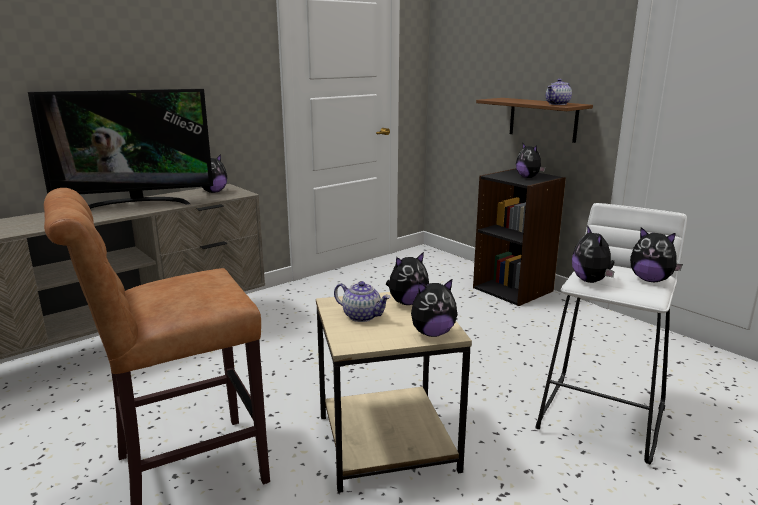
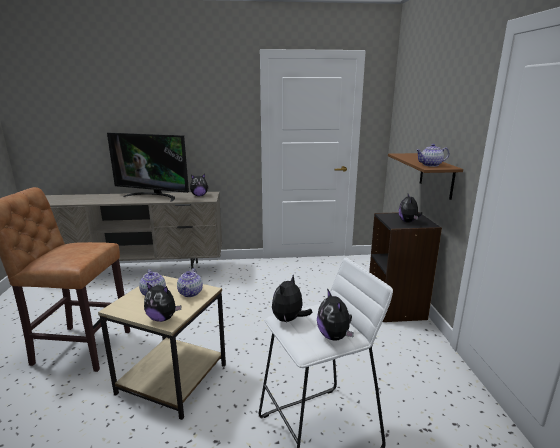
camera: 35 degrees right, 0 degrees up
plush toy [386,252,429,305] -> teapot [177,268,203,297]

